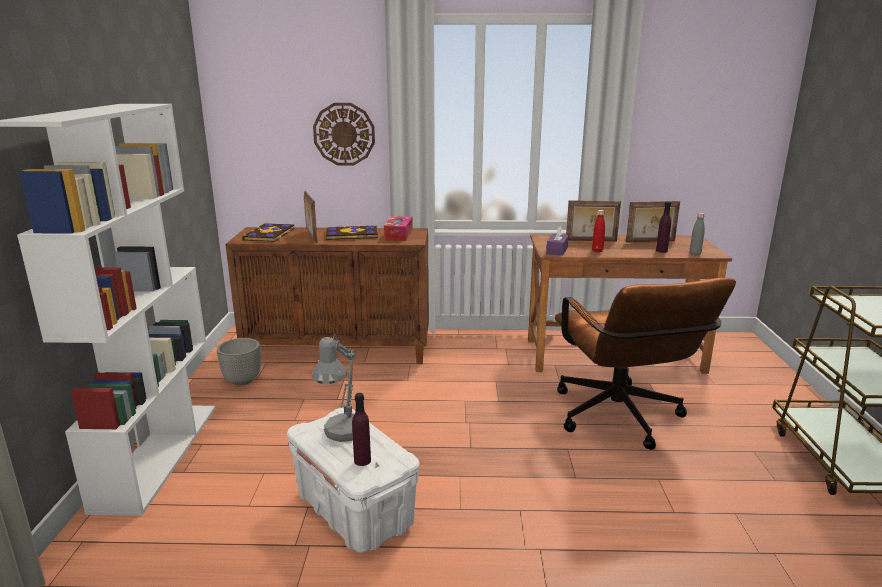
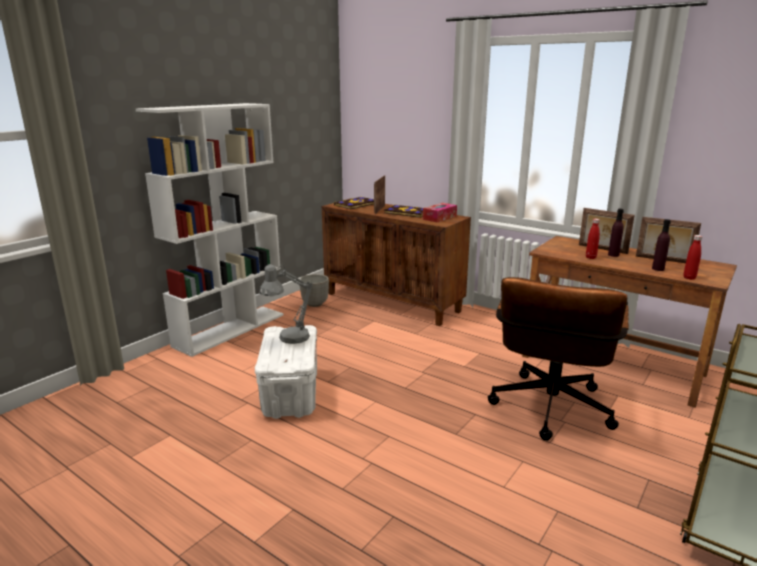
camera: 35 degrees right, 0 degrees up
wall clock [313,103,375,166] -> none
purple bottle [352,393,371,466] -> purple bottle moved to [608,209,624,257]
purple tissue box [546,225,569,256] -> none
grey bottle [690,212,705,256] -> red bottle [683,235,702,280]

